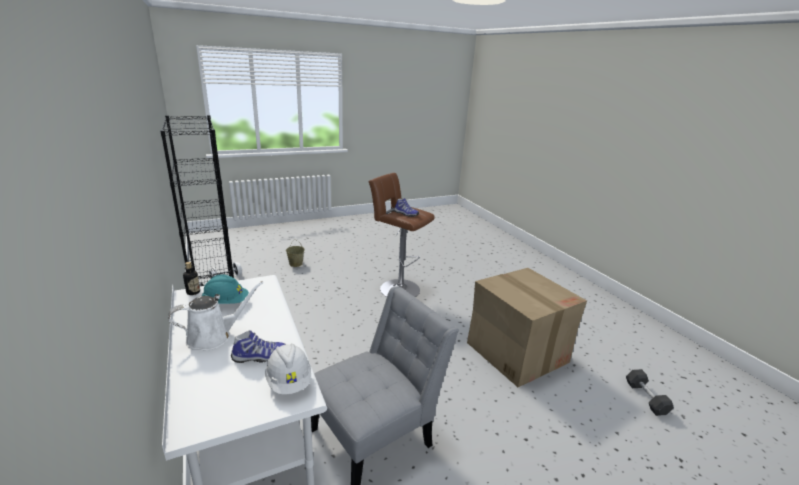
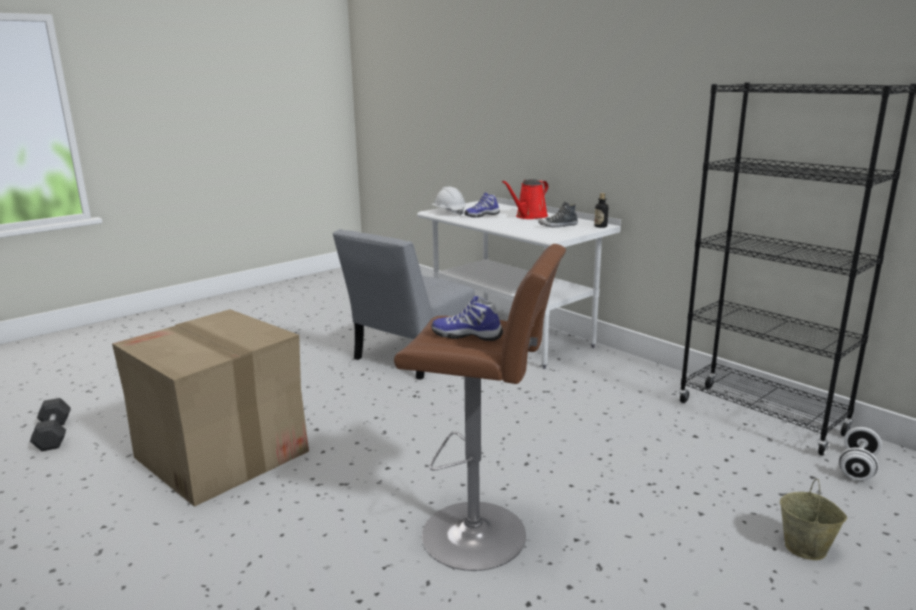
camera: 165 degrees right, 5 degrees down
white watering can [168,281,263,350] -> red watering can [502,179,549,219]
turquoise hard hat [202,274,249,304] -> shoe [538,201,578,228]

